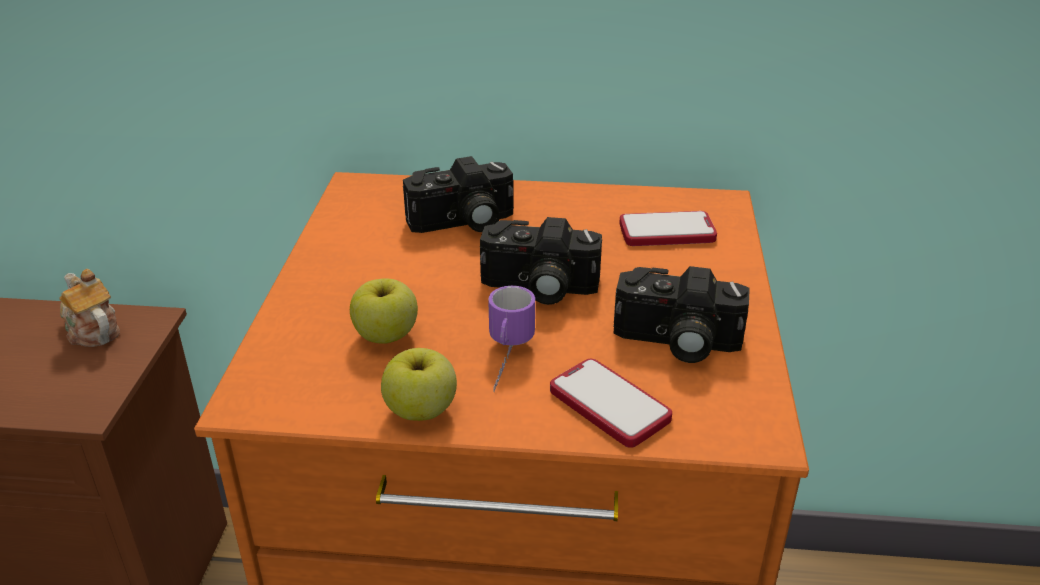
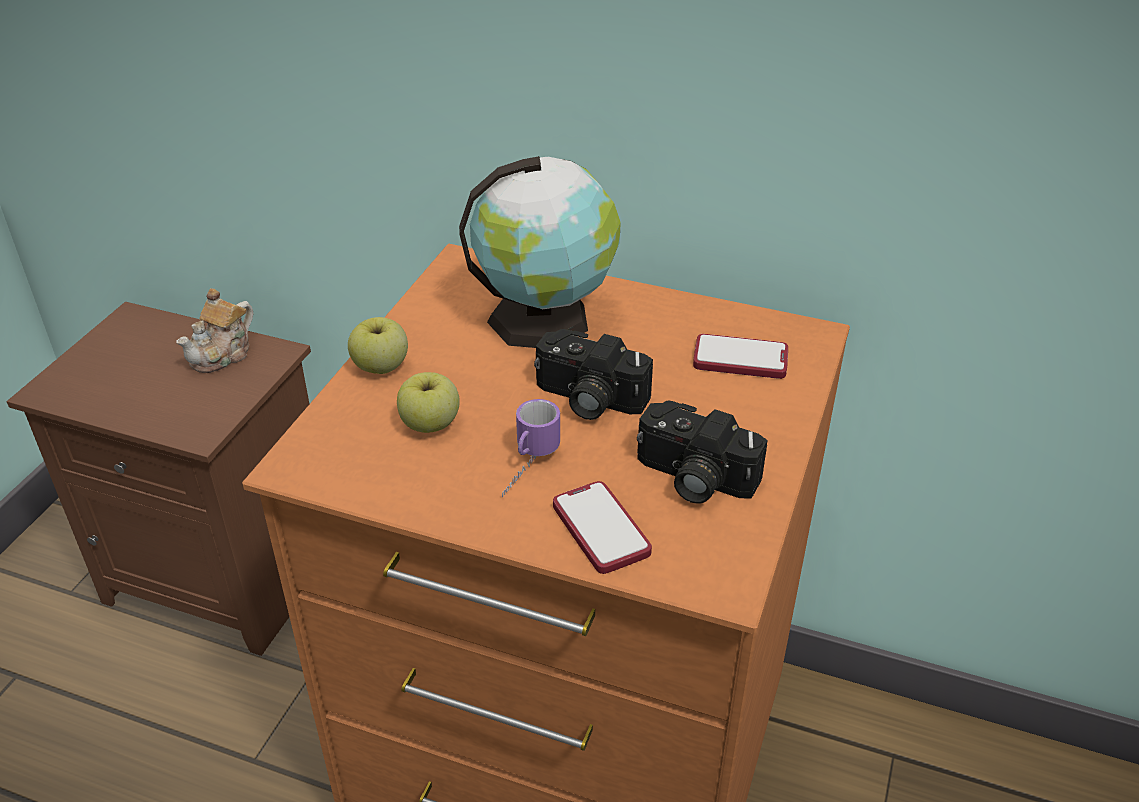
camera: 15 degrees right, 5 degrees up
teapot [59,269,120,347] -> teapot turned 120 degrees counterclockwise [176,288,253,373]
apple [381,348,457,421] -> apple moved to [348,317,408,374]
camera [403,156,514,233] -> globe [459,156,621,348]

